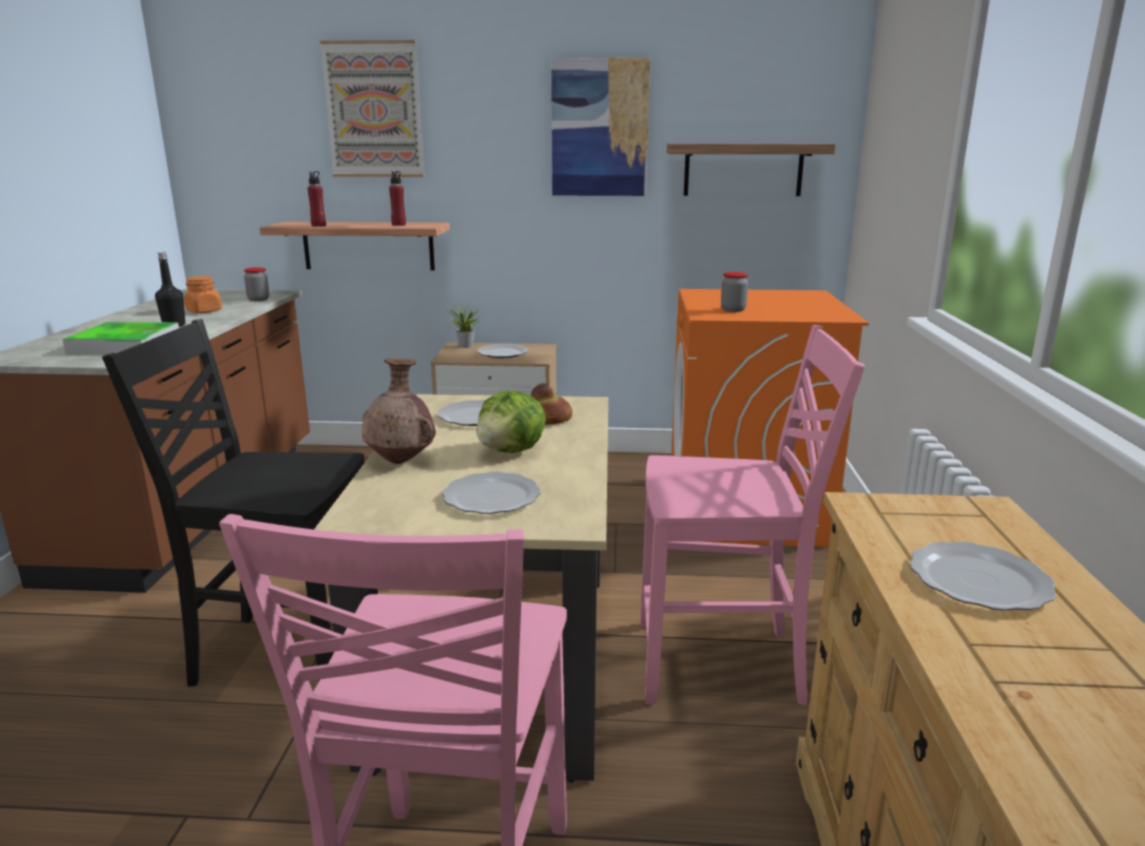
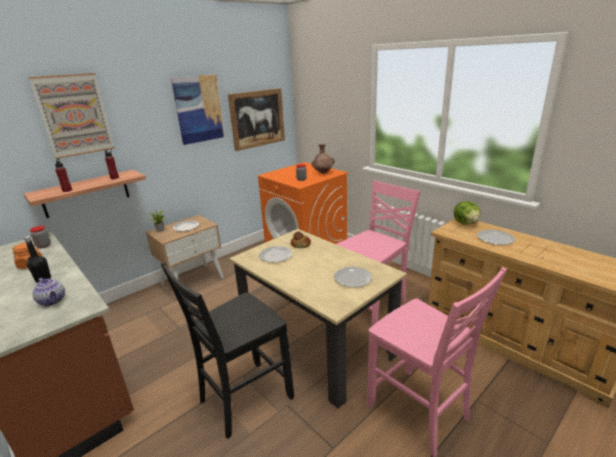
camera: 45 degrees left, 5 degrees up
tray [62,322,179,355] -> teapot [32,278,65,306]
brown vase [362,358,436,464] -> brown vase moved to [312,144,334,174]
lettuce [476,391,546,453] -> lettuce moved to [454,201,481,225]
shelf [667,143,836,196] -> picture [228,88,285,151]

